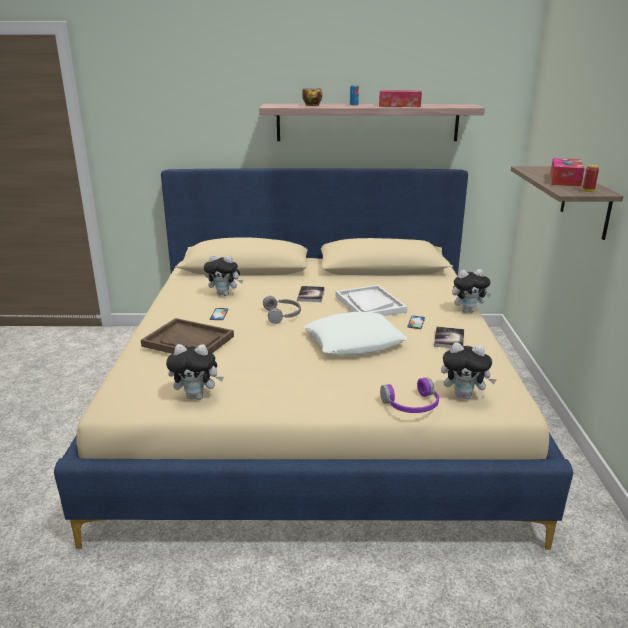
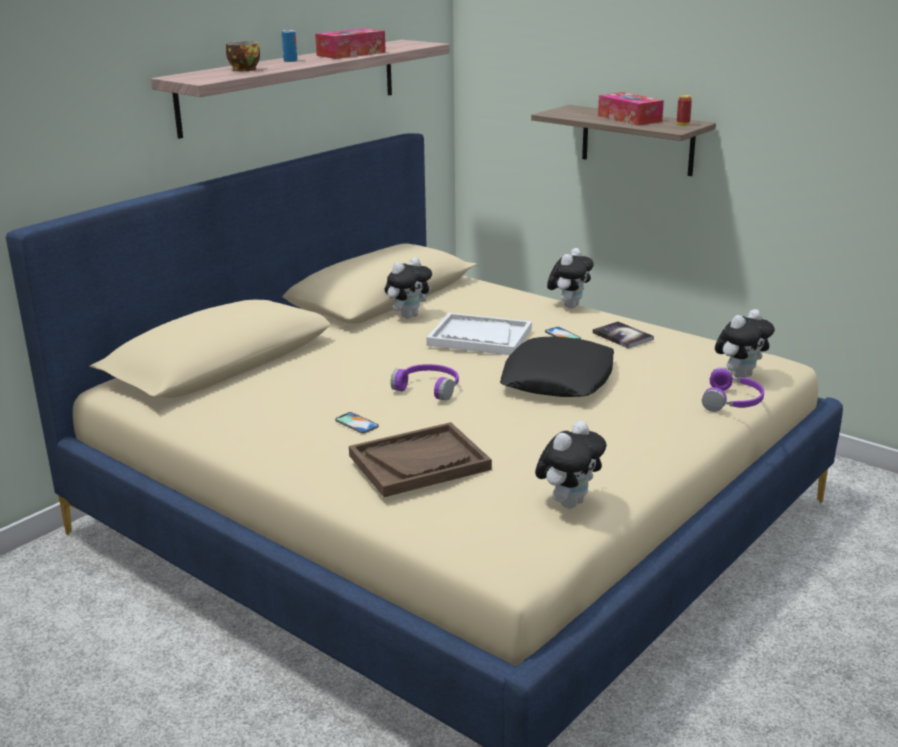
camera: 50 degrees left, 0 degrees up
plush toy [204,255,243,296] -> plush toy moved to [384,257,432,318]
grey headphones [263,296,301,324] -> purple headphones [390,364,459,401]
book [297,286,325,302] -> none
white pillow [304,312,407,356] -> black pillow [500,337,614,397]

